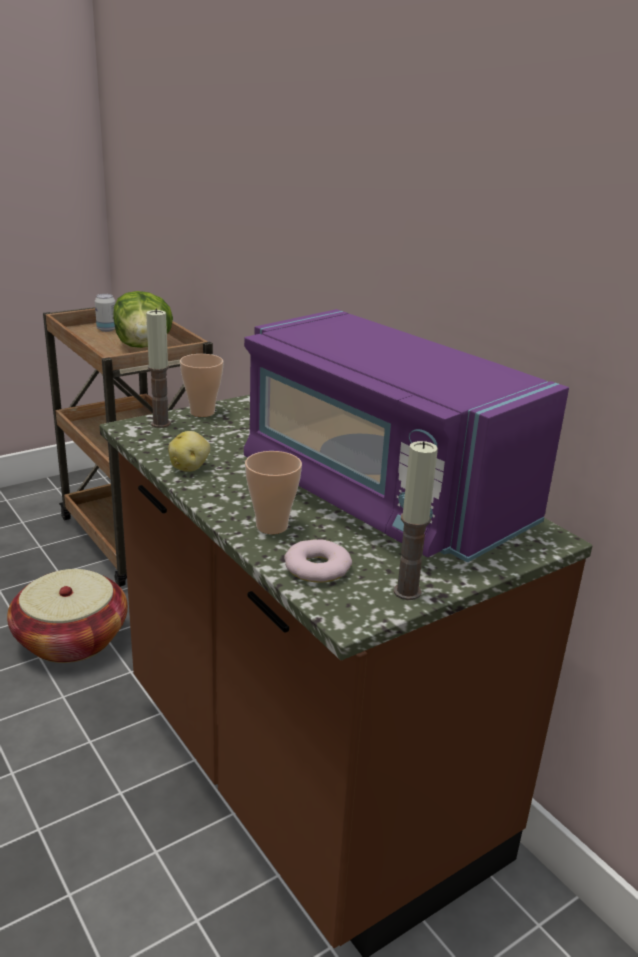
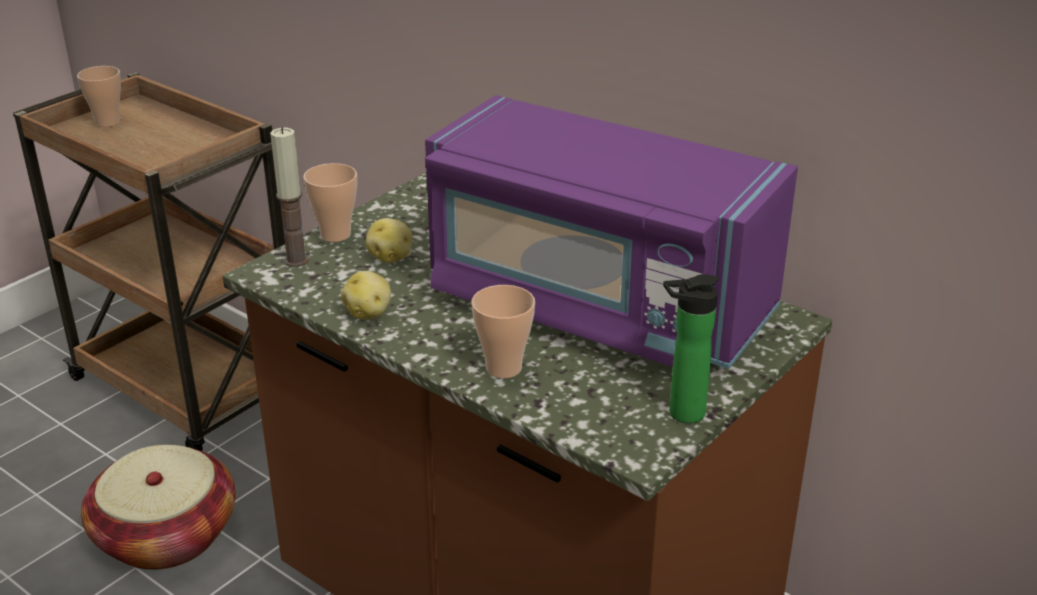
camera: 15 degrees left, 5 degrees up
can [95,294,115,332] -> cup [77,66,121,127]
lettuce [113,291,173,348] -> none
donut [284,539,352,583] -> none
candle [394,441,438,600] -> bottle [663,274,719,423]
none -> potato [366,218,413,263]

